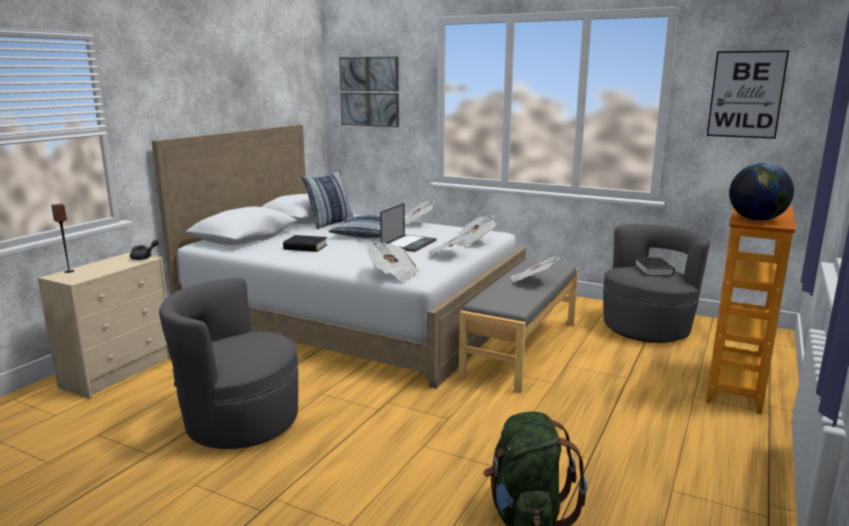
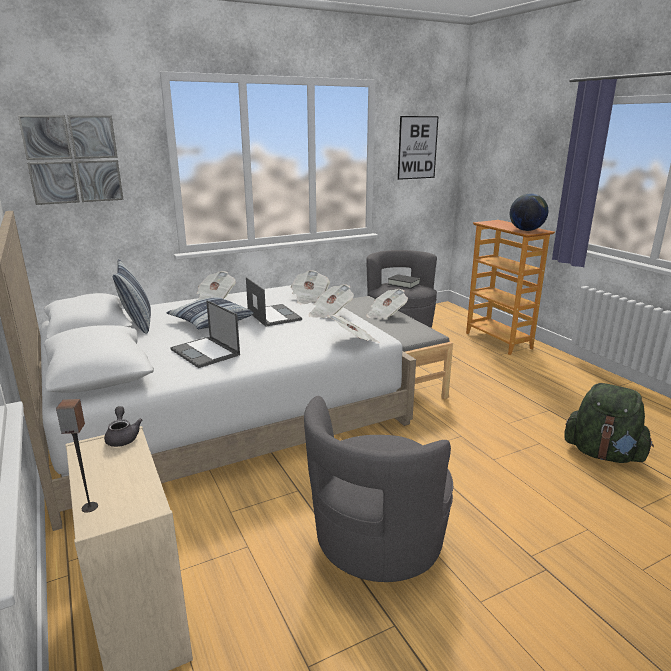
camera: 55 degrees left, 5 degrees up
black book [283,235,327,252] -> laptop [170,300,240,368]

